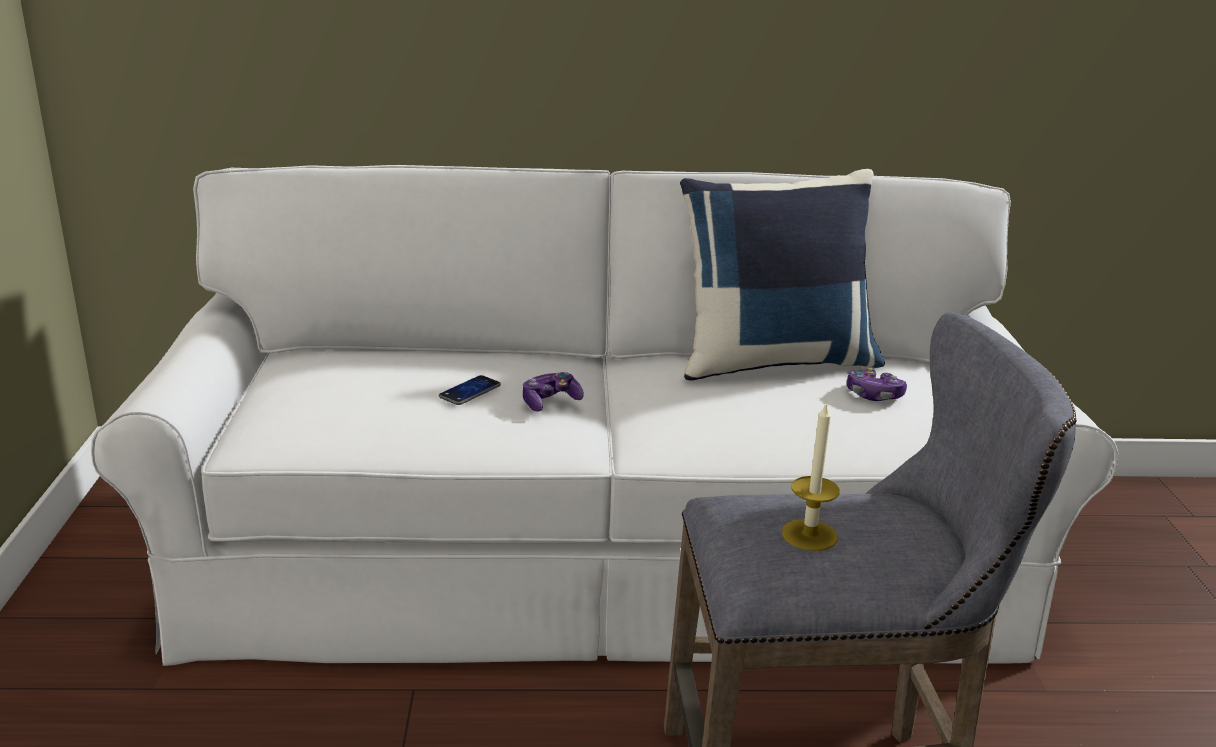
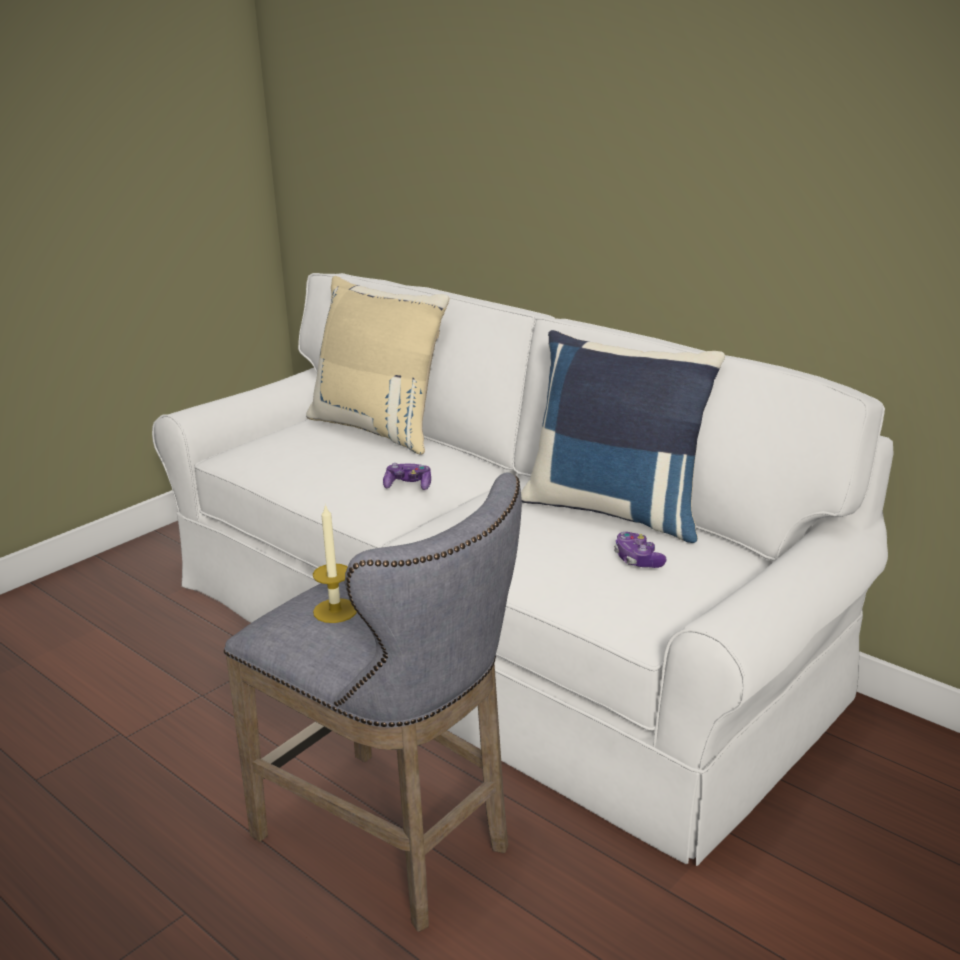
camera: 45 degrees right, 0 degrees up
phone [439,375,501,405] -> none
none -> beige pillow [306,276,450,454]

